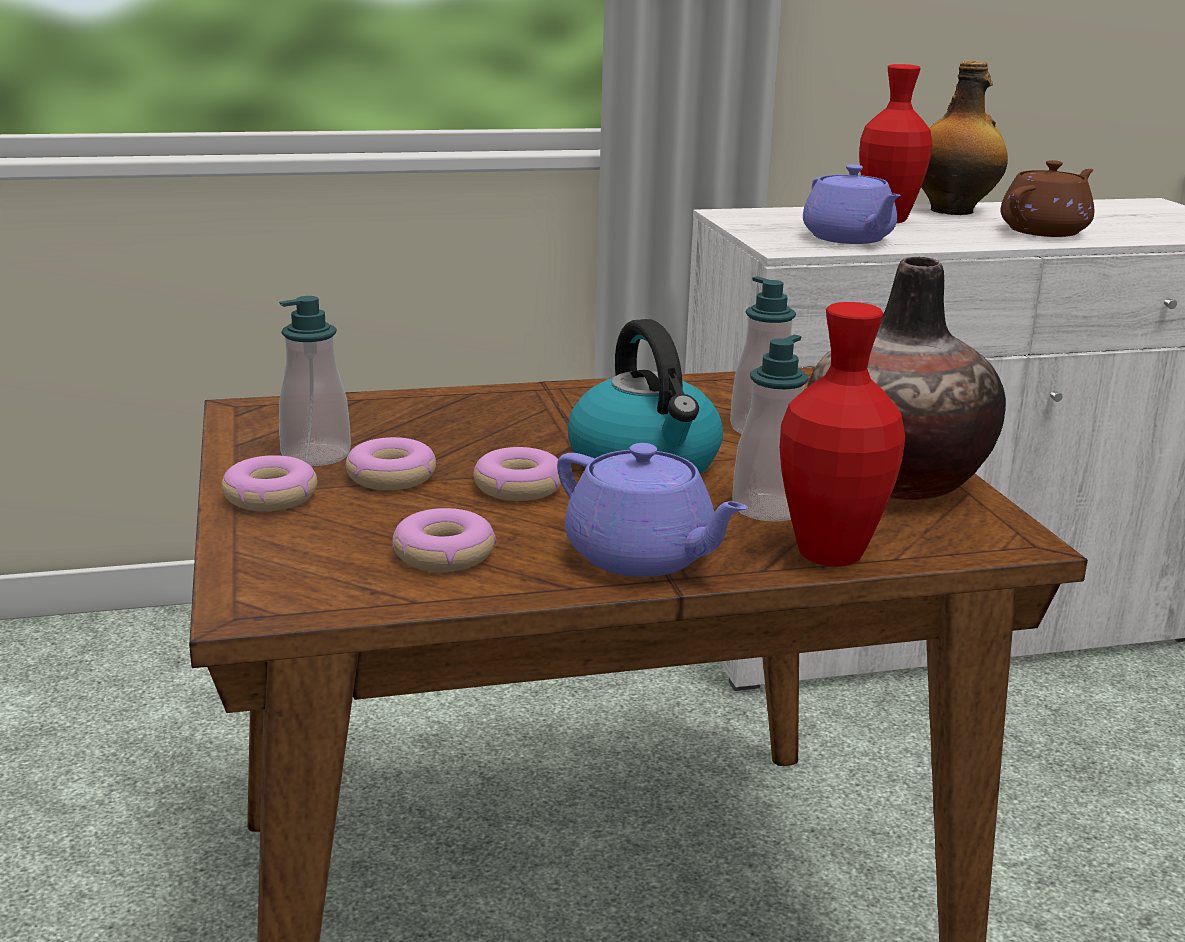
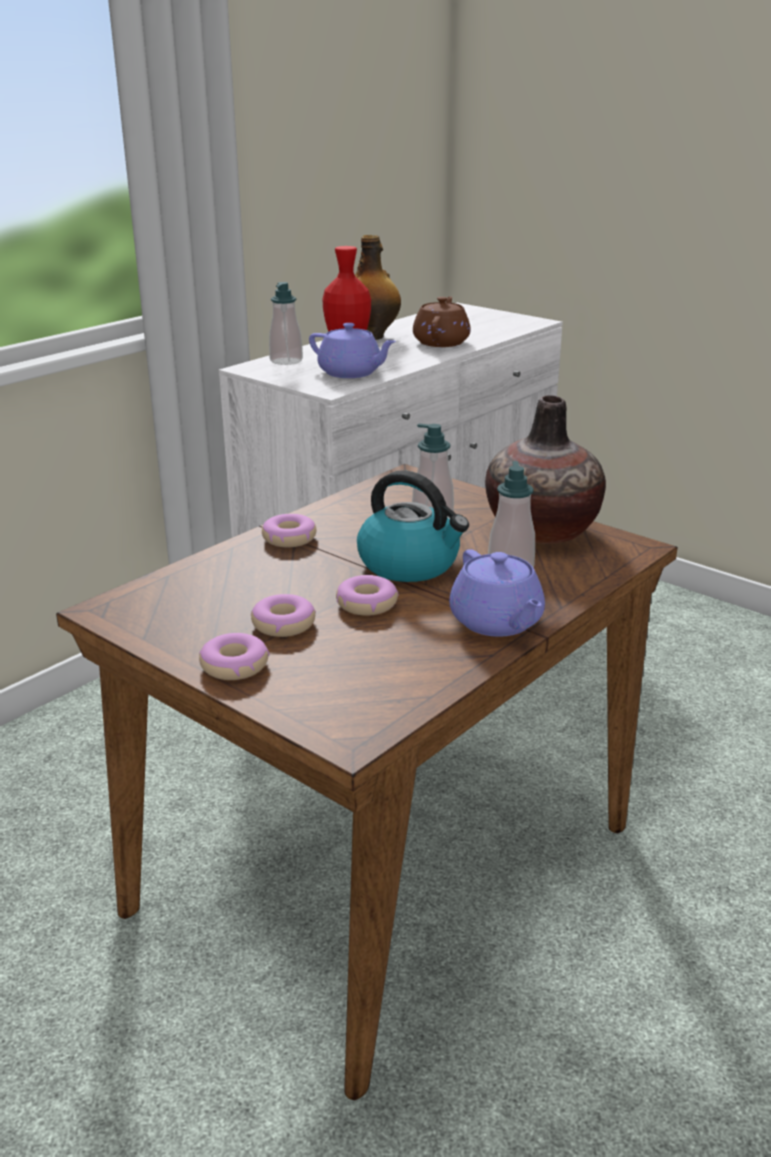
camera: 35 degrees left, 5 degrees up
soap dispenser [279,296,351,466] -> soap dispenser moved to [269,282,303,365]
donut [392,508,496,572] -> donut moved to [262,514,317,547]
purple teapot [557,443,748,577] -> purple teapot turned 60 degrees clockwise [449,549,545,637]
red vase [780,302,905,567] -> none

